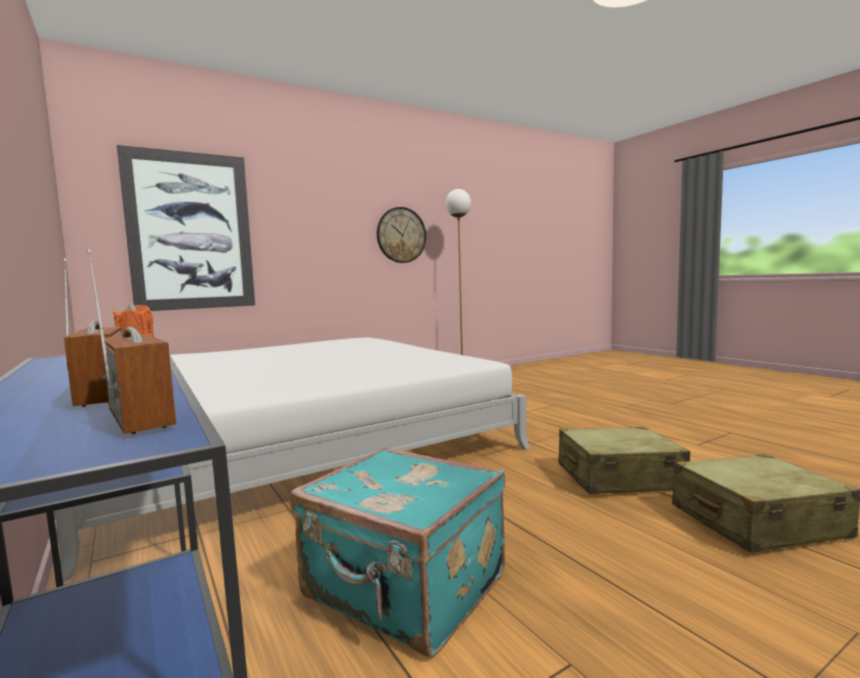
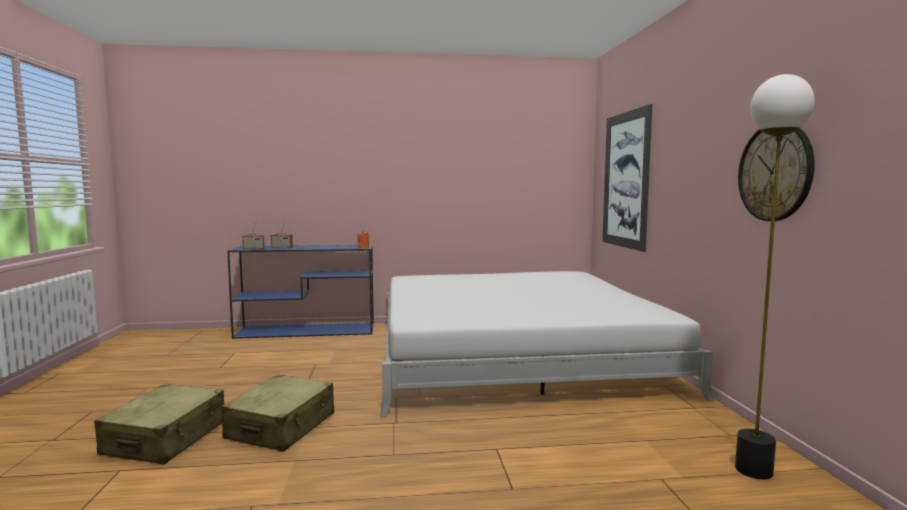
camera: 115 degrees right, 0 degrees up
turquoise suitcase [290,446,505,657] -> none

